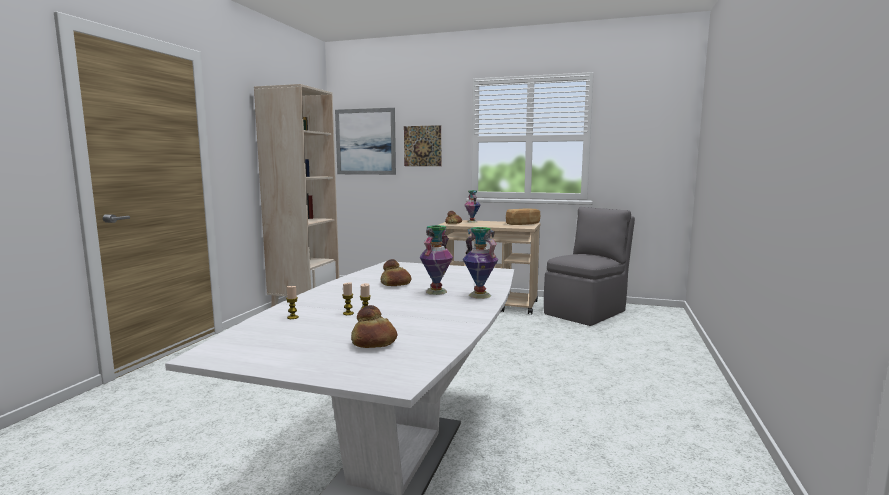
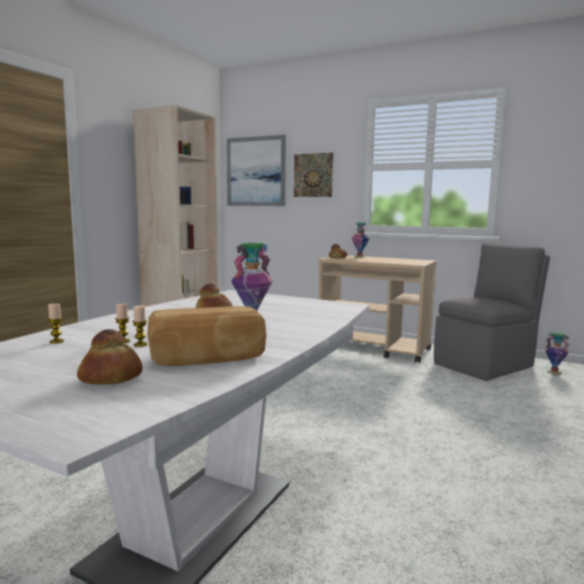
camera: 10 degrees right, 0 degrees up
vase [463,227,498,299] -> vase moved to [545,332,570,375]
bread [506,208,540,225] -> bread moved to [147,306,266,366]

